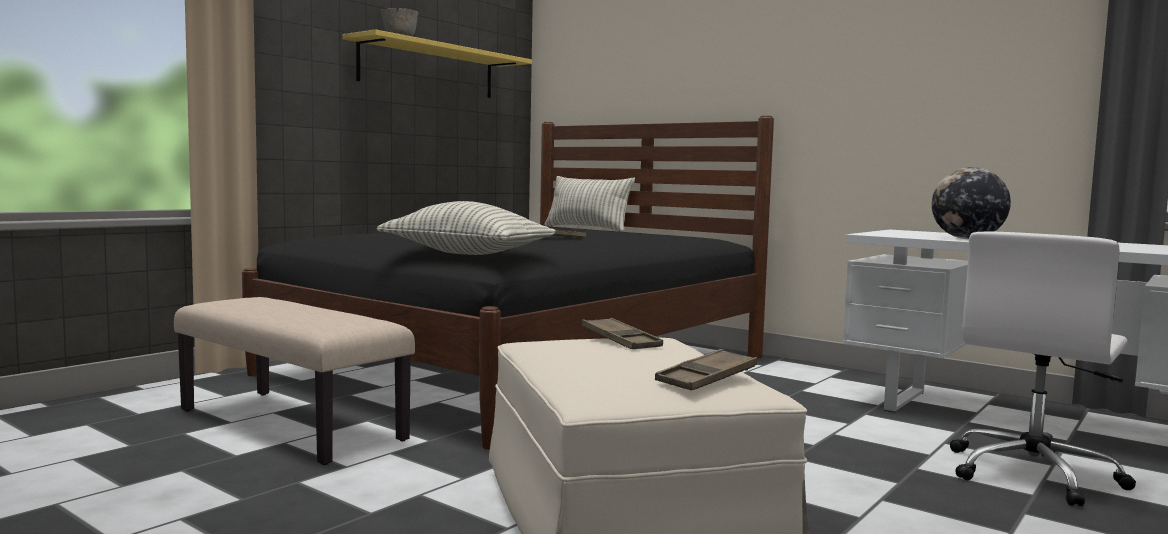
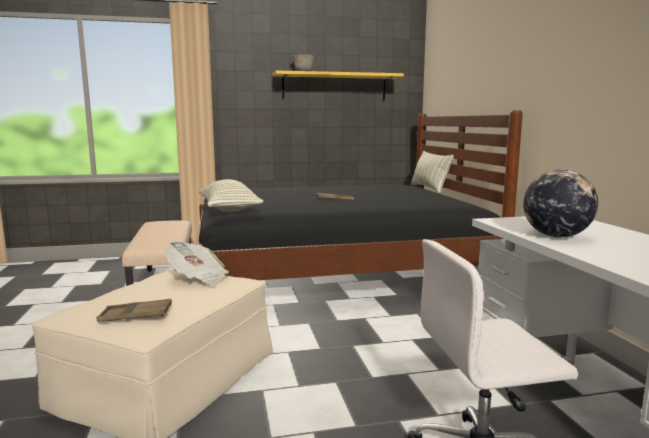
camera: 40 degrees right, 5 degrees up
brown tray [582,318,663,349] -> newspaper [164,241,229,286]

